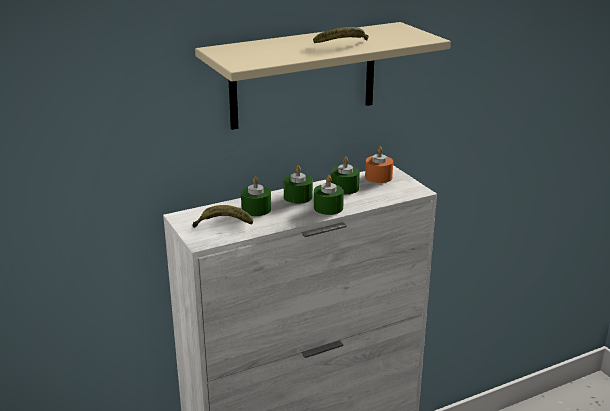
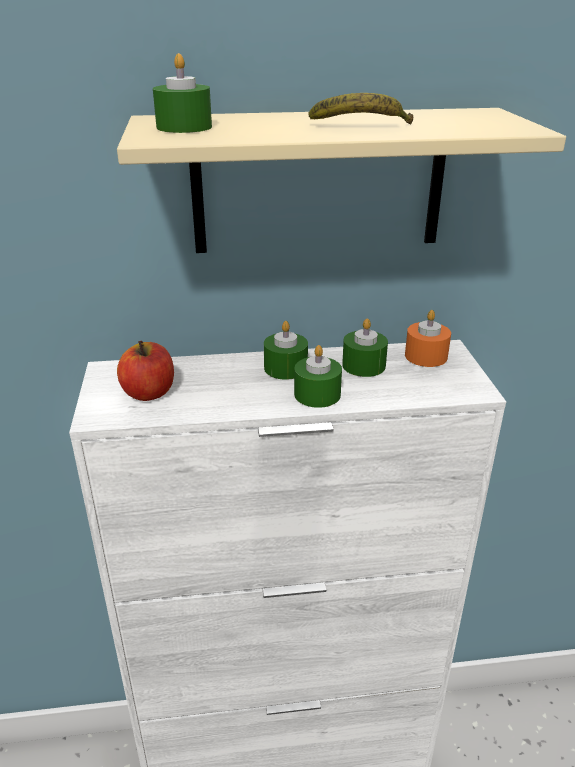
camera: 20 degrees right, 5 degrees up
banana [193,205,253,228] -> apple [117,341,174,401]
green candle [241,177,271,216] -> green candle moved to [153,53,212,133]

